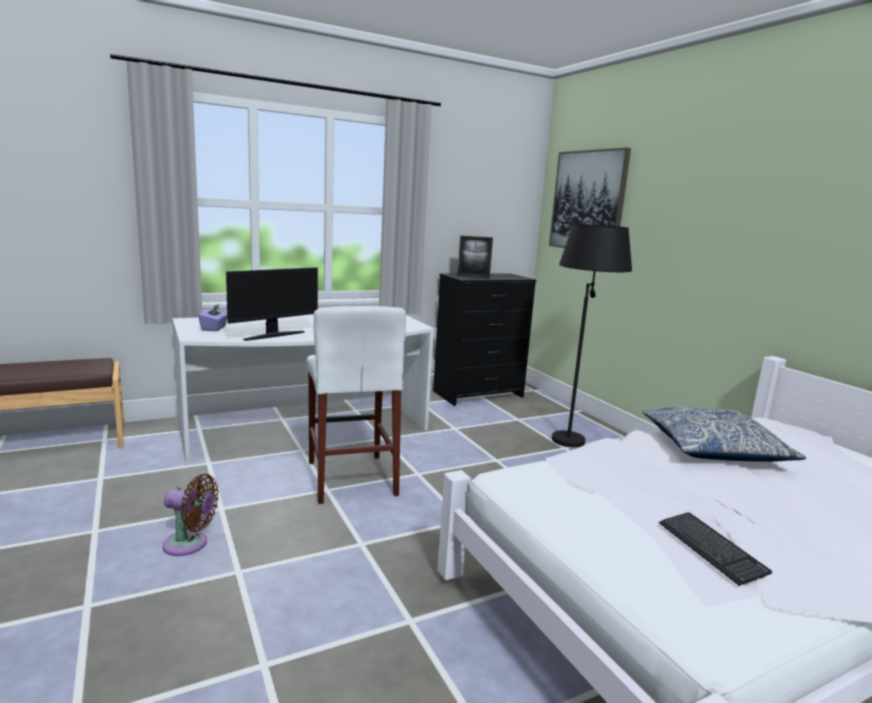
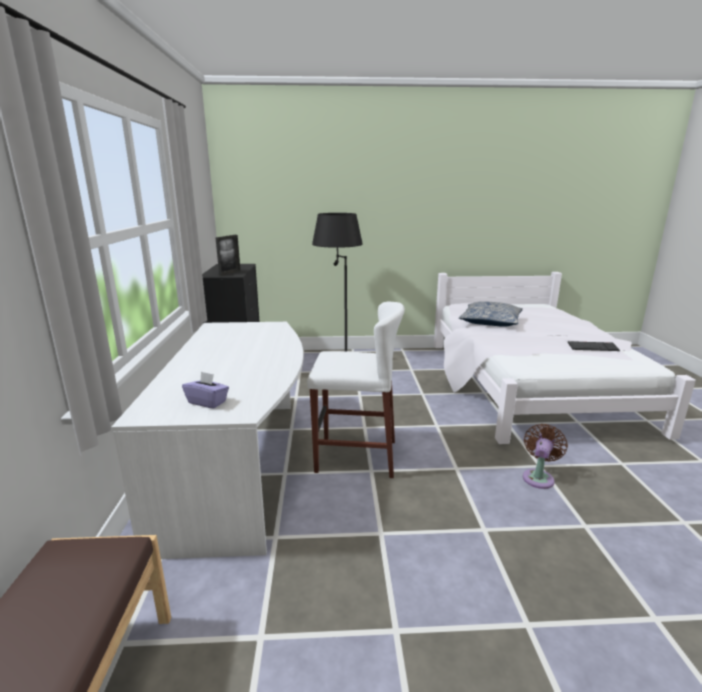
camera: 65 degrees left, 5 degrees up
brown fan [162,474,219,556] -> brown fan moved to [523,424,568,489]
monitor [226,267,318,341] -> none
picture [549,148,631,248] -> none

